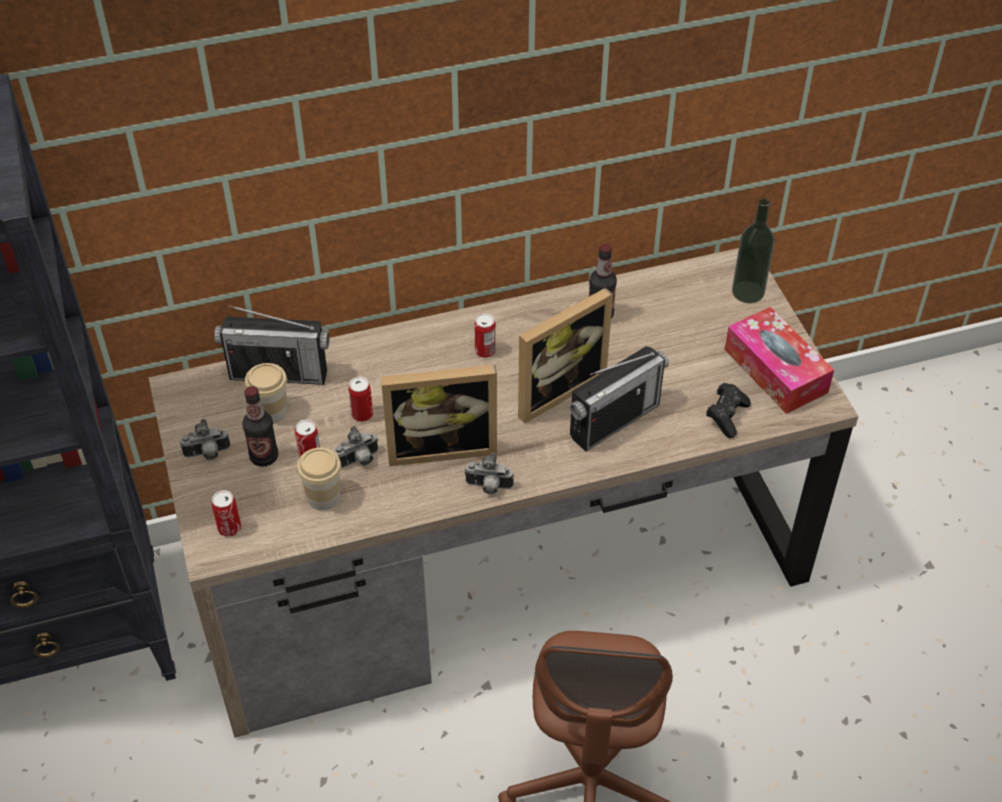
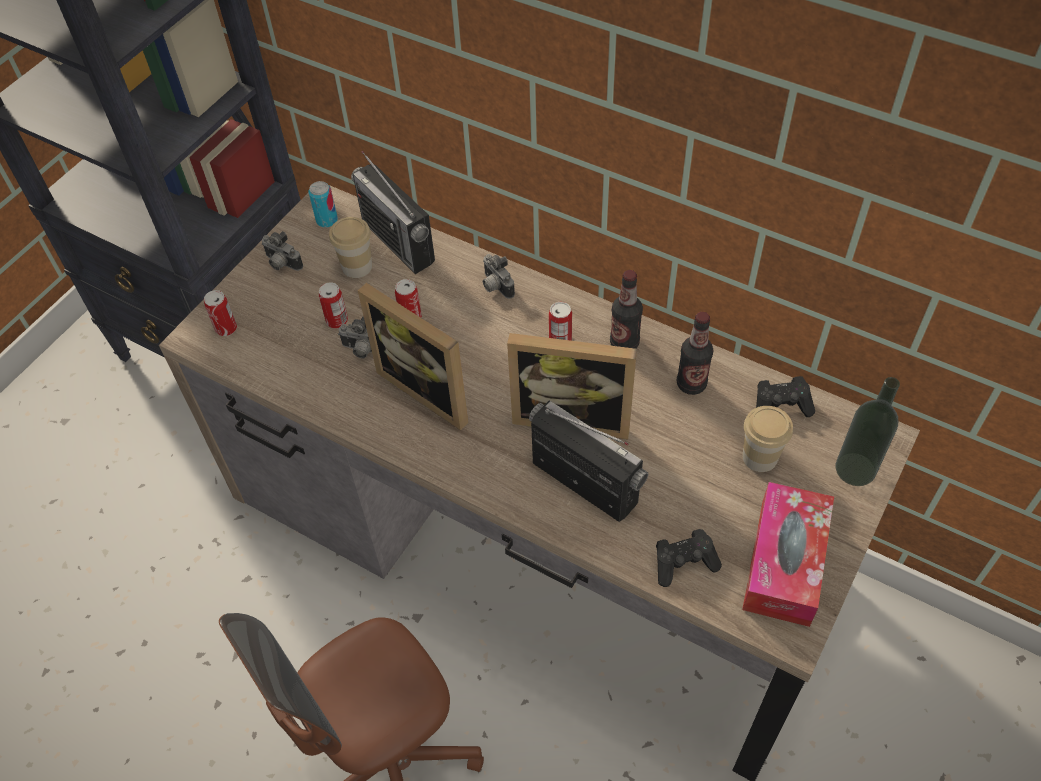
camera: 50 degrees right, 5 degrees up
bottle [242,386,278,467] -> bottle moved to [610,270,643,349]
cup [297,448,342,511] -> cup moved to [742,406,793,472]
camera [464,453,514,495] -> camera moved to [483,254,515,299]
radio [570,346,669,452] -> radio turned 150 degrees counterclockwise [529,400,649,522]
none -> can [309,181,338,228]
none -> black game controller [756,376,815,417]

